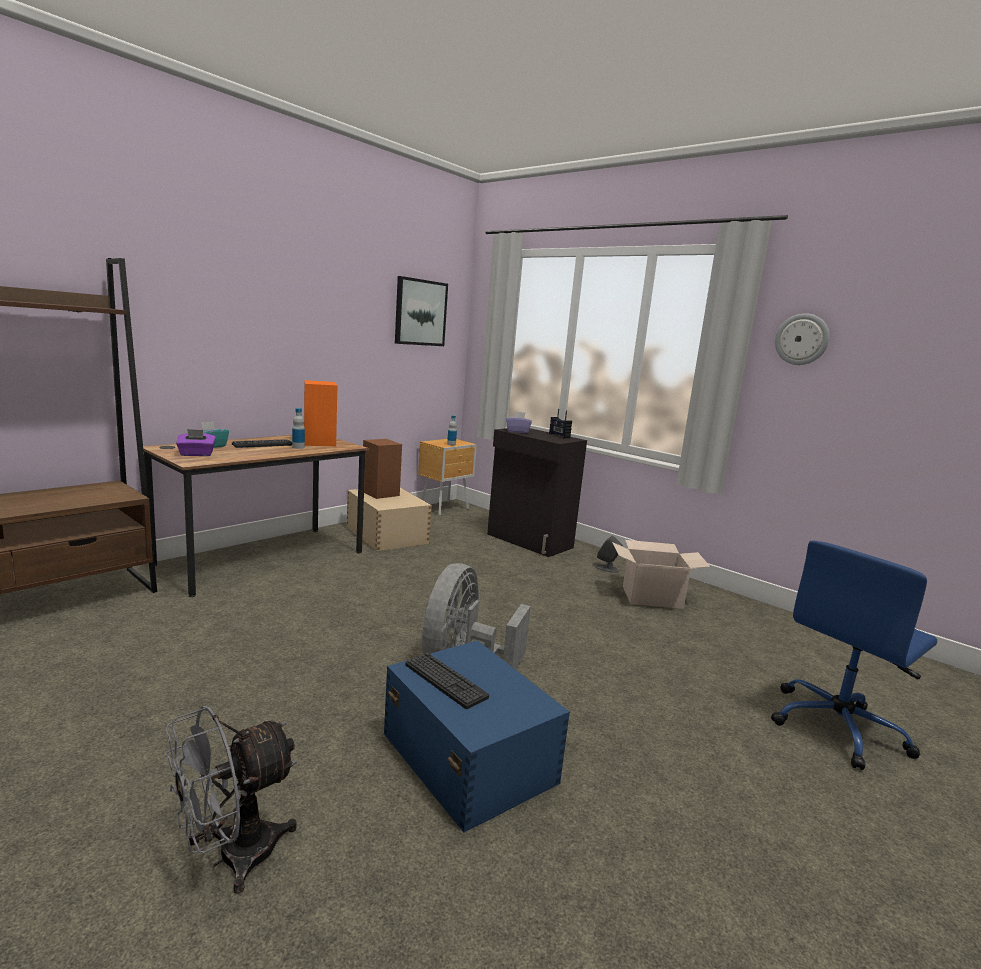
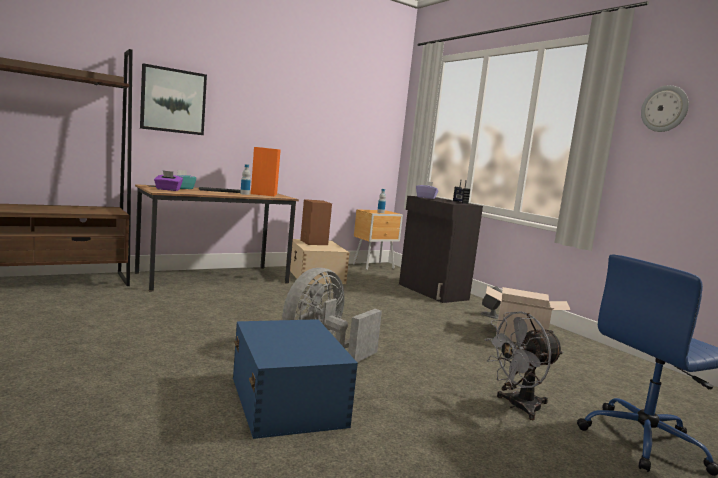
camera: 15 degrees right, 5 degrees down
grey fan [165,706,297,894] -> grey fan moved to [484,311,564,420]
picture [395,276,448,346] -> picture moved to [140,63,207,135]
keyboard [405,653,489,709] -> none

